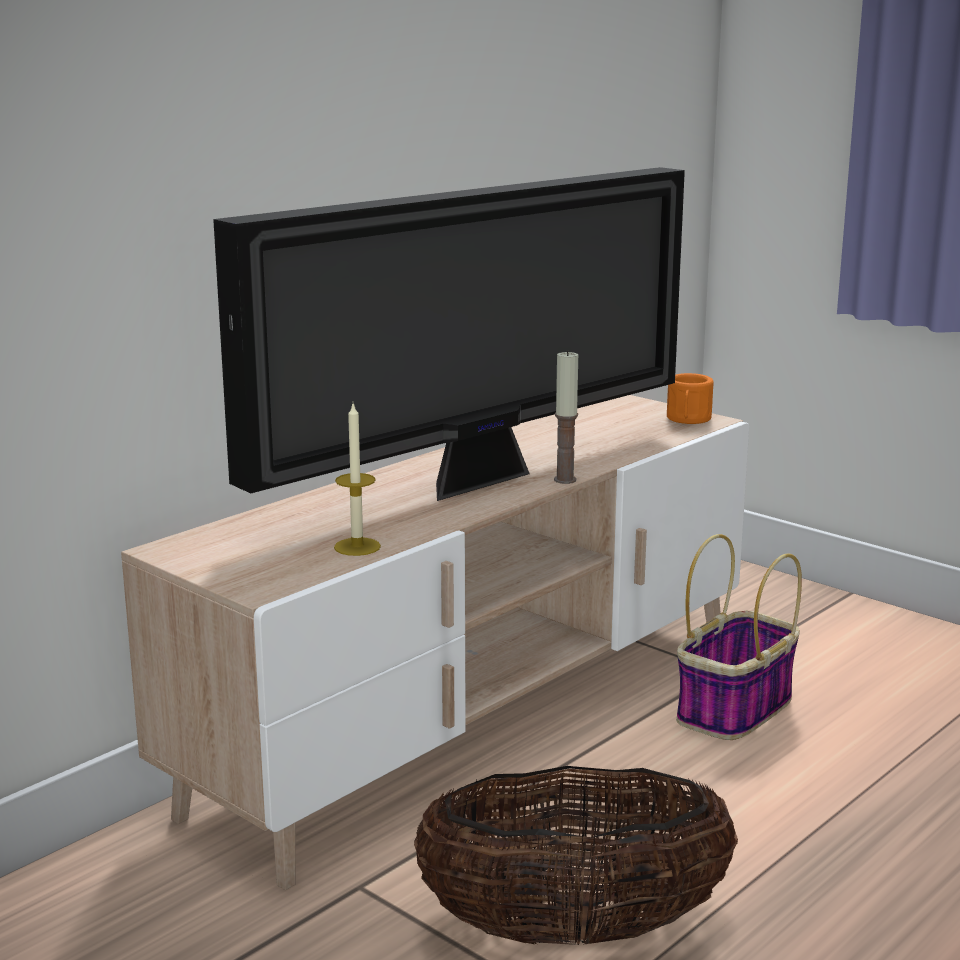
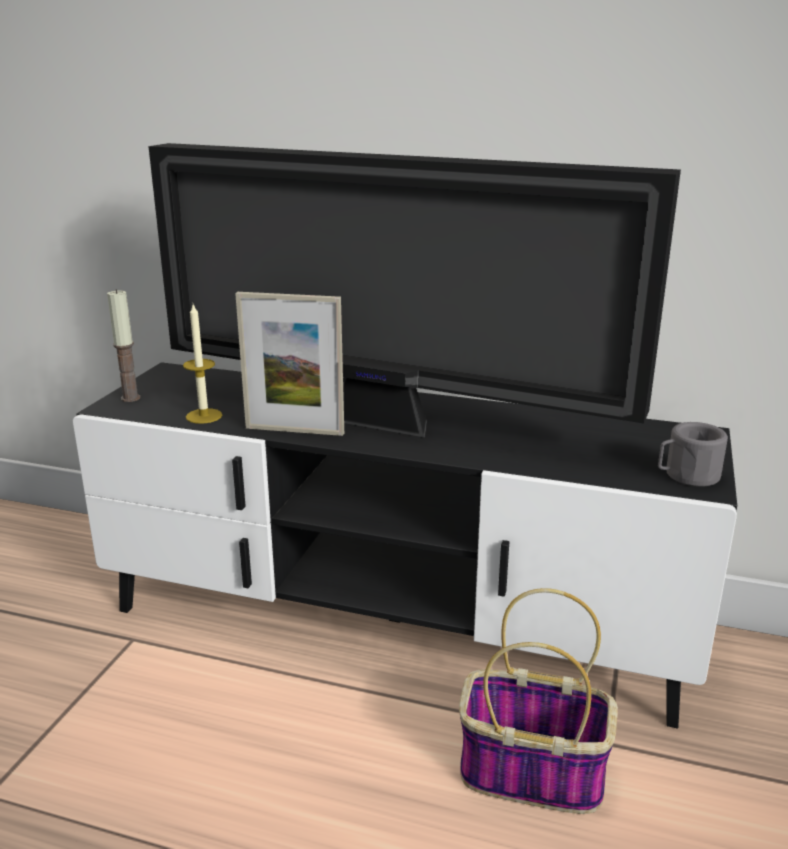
camera: 65 degrees right, 5 degrees up
beige tv stand [121,395,749,890] -> black tv stand [73,362,737,728]
basket [414,766,738,945] -> none
candle [554,350,578,484] -> candle moved to [107,289,140,402]
orange mug [667,373,714,424] -> grey mug [658,422,728,487]
none -> picture frame [235,292,344,436]

